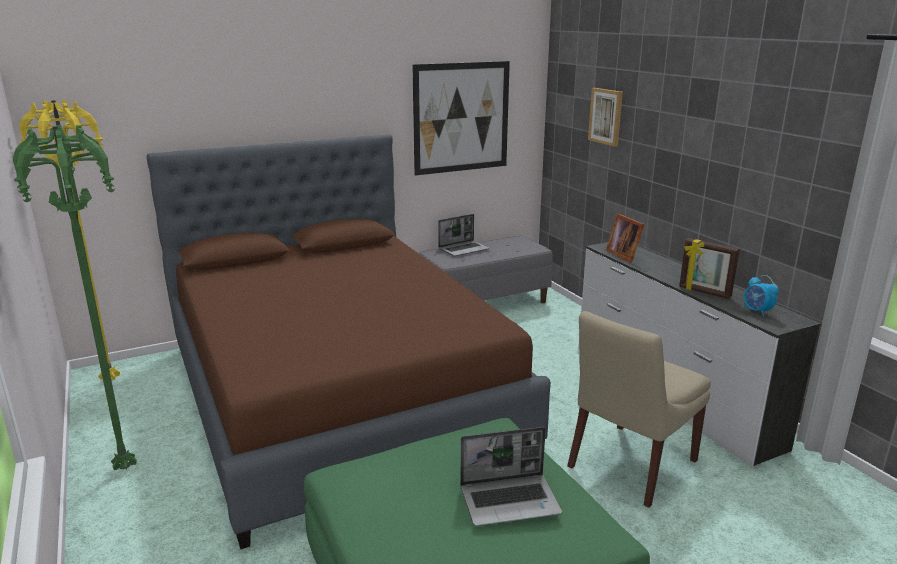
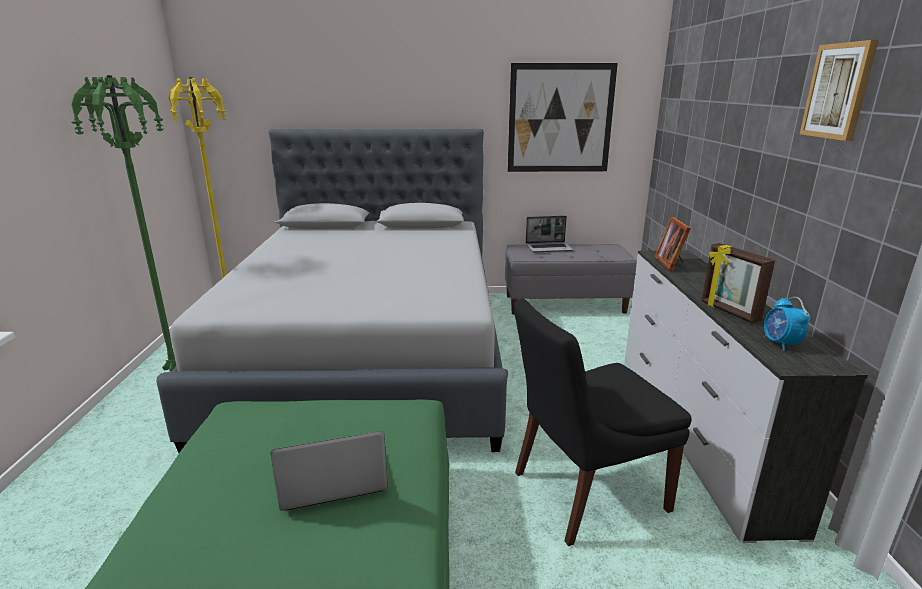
camera: 25 degrees right, 0 degrees up
brown bed [146,134,551,549] -> grey bed [156,129,508,453]
laptop [460,427,562,526] -> laptop turned 150 degrees clockwise [270,431,388,510]
beige chair [567,311,711,508] -> black chair [514,299,691,546]
picture [588,88,623,147] -> picture moved to [800,40,879,141]

